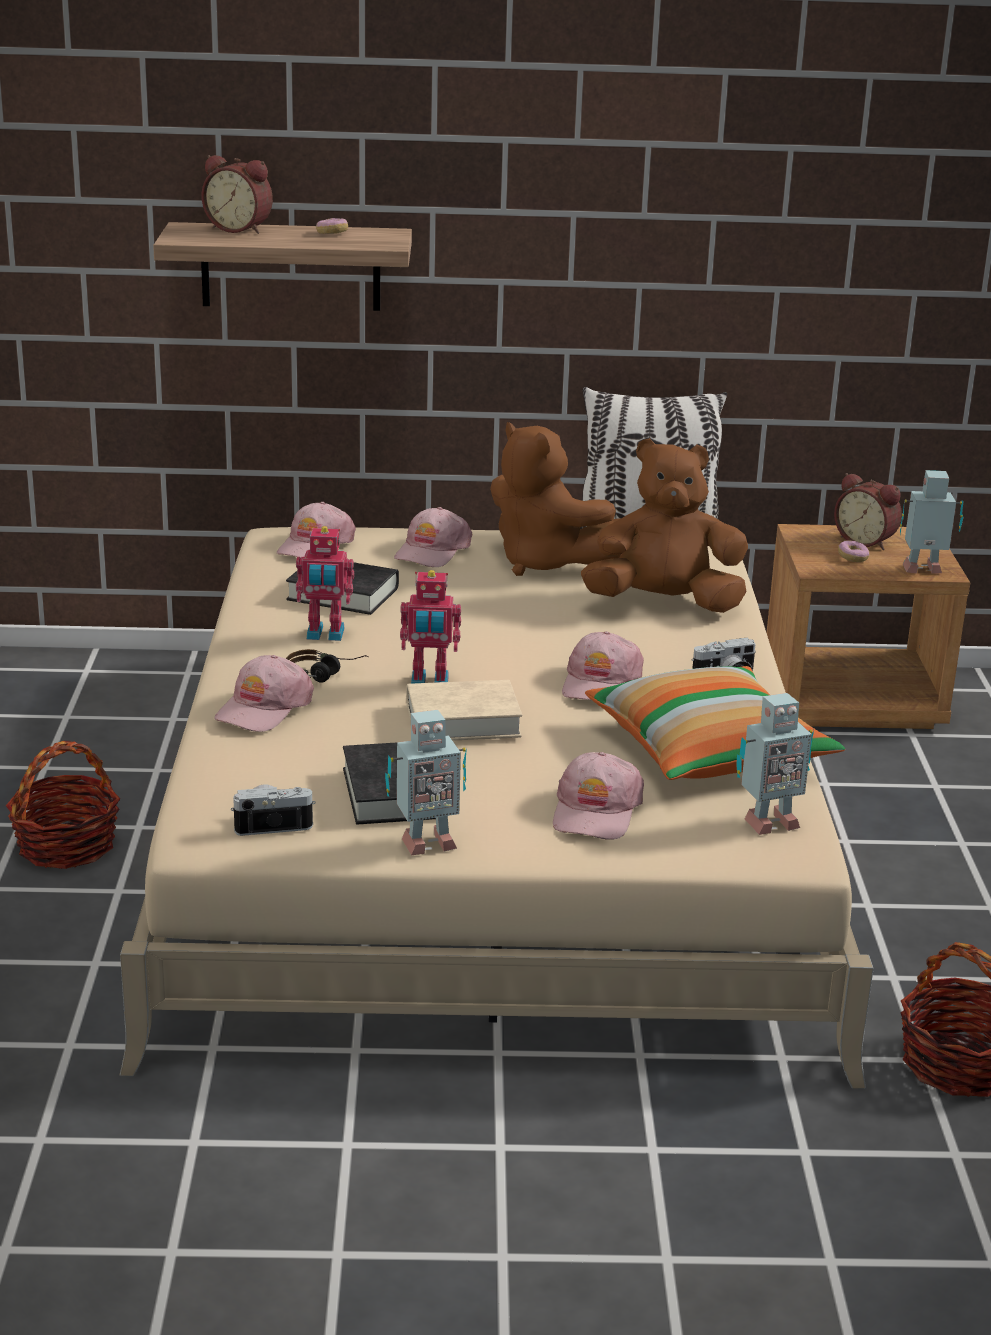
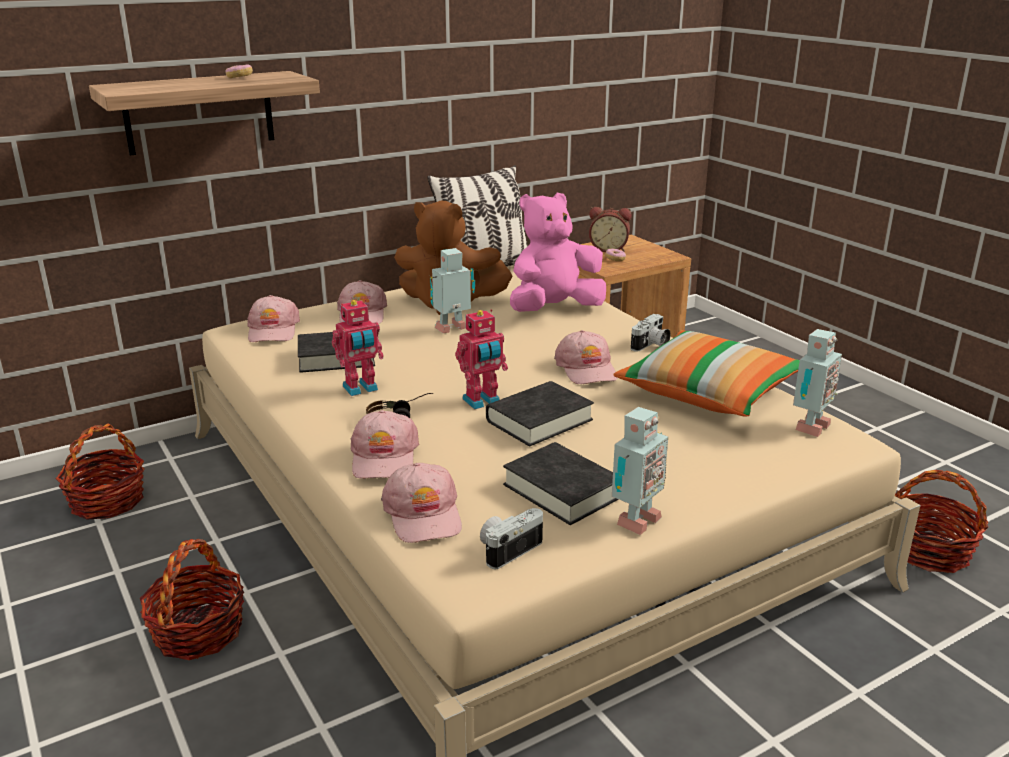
camera: 30 degrees left, 0 degrees up
alarm clock [201,155,273,234] -> none
beige book [406,680,522,741] -> black book [486,381,594,446]
pink cap [553,752,644,840] -> pink cap moved to [381,463,462,543]
brown plush toy [581,438,748,613] -> pink plush toy [510,193,606,312]
toy robot [900,470,964,574] -> toy robot moved to [430,248,475,333]
none -> basket [56,423,144,520]

